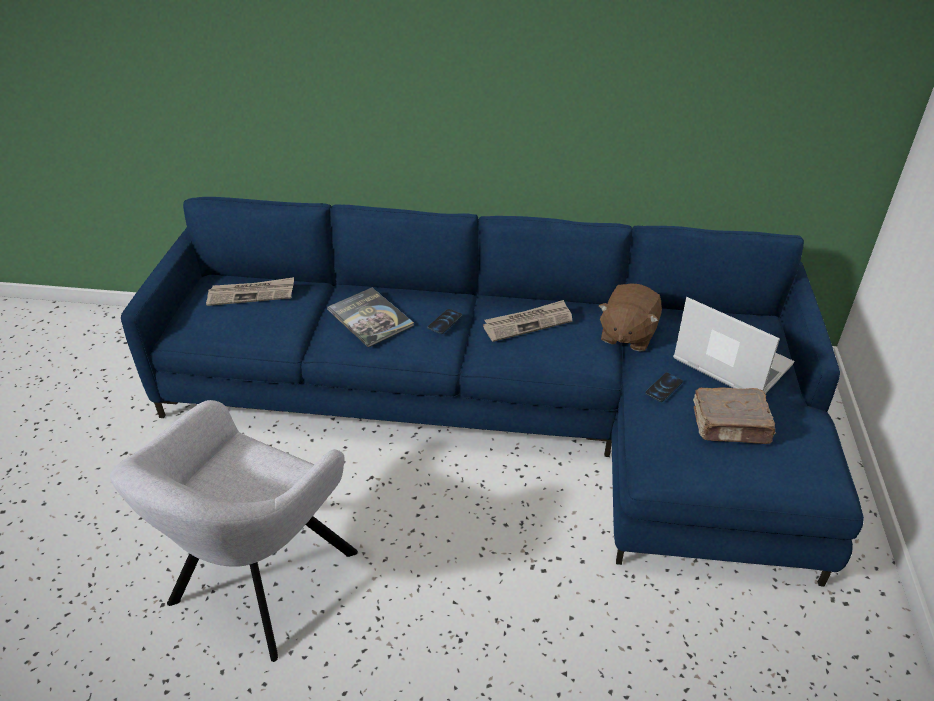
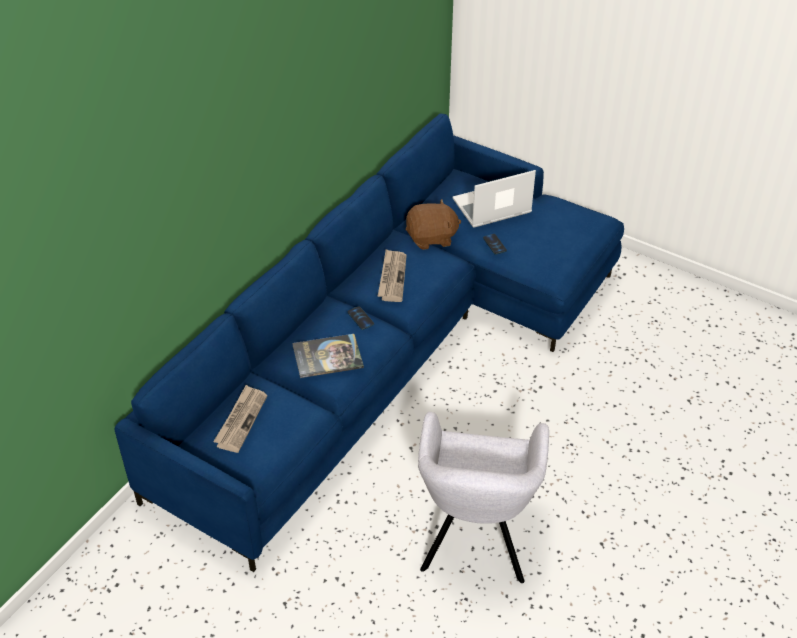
camera: 65 degrees left, 5 degrees up
grey armchair [110,400,358,662] -> grey armchair turned 45 degrees clockwise [418,412,549,583]
brown plush toy [599,283,662,352] -> brown plush toy turned 60 degrees counterclockwise [406,199,461,250]
brown book [693,387,776,444] -> none

